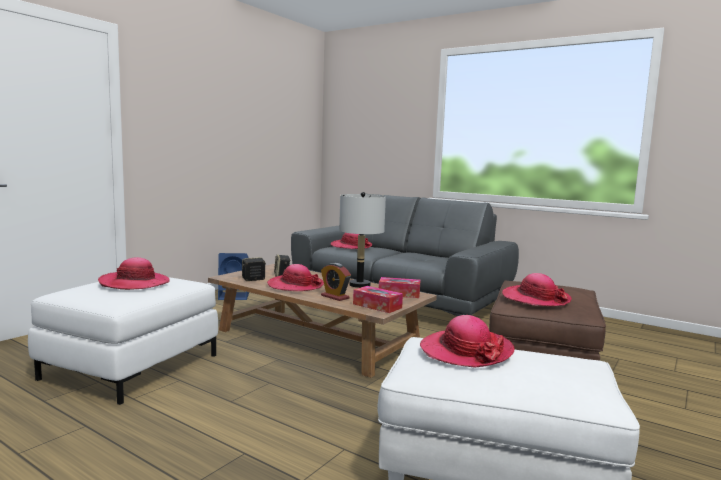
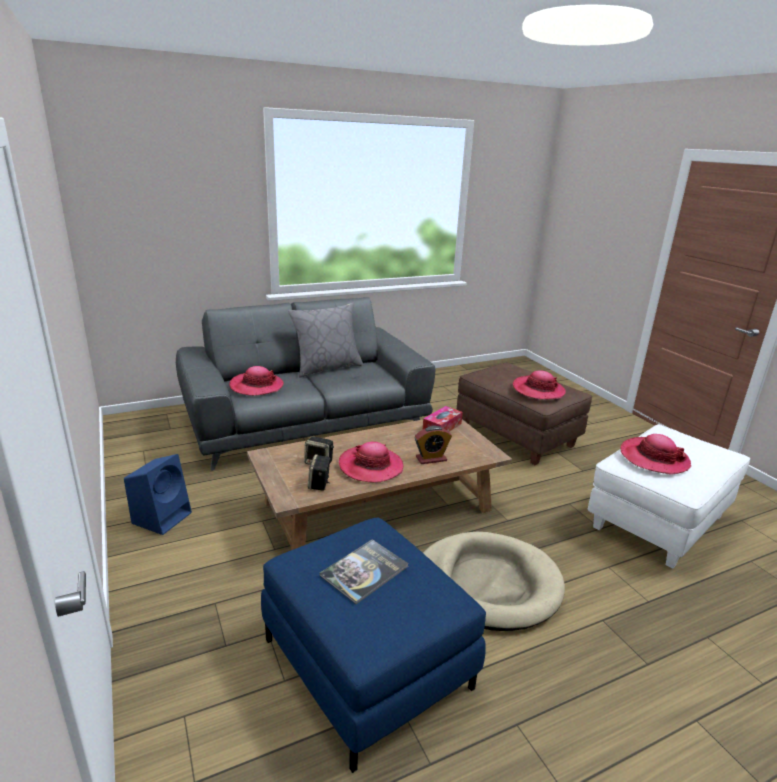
camera: 60 degrees left, 15 degrees up
white ottoman [28,277,218,405] -> blue ottoman [261,518,486,773]
hat [98,257,170,290] -> book [320,539,409,604]
grey table lamp [339,192,386,288] -> none
tissue box [353,286,403,313] -> none
none -> grey pillow [288,302,364,377]
none -> beige dog bed [423,532,565,631]

